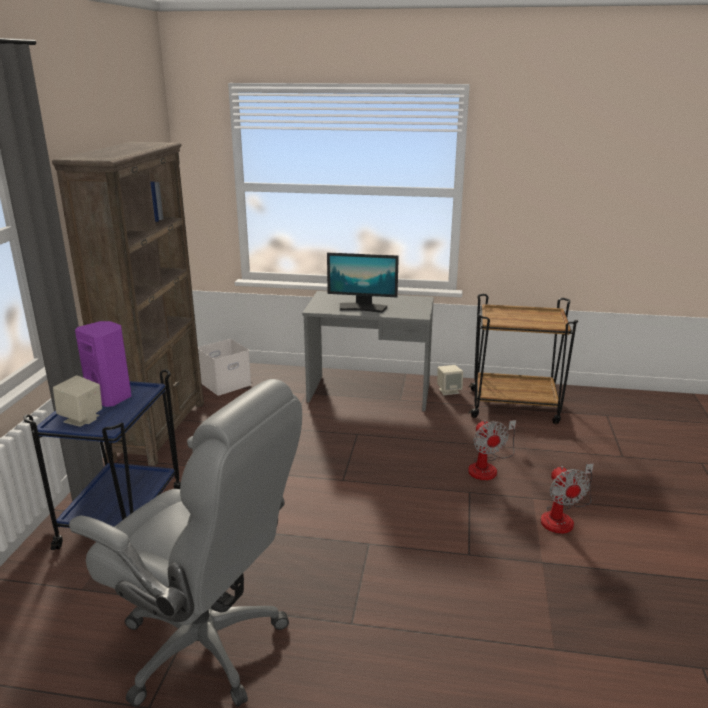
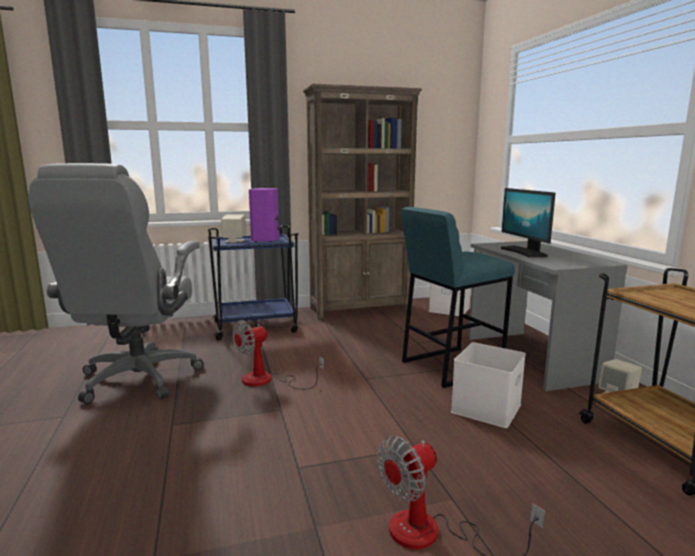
camera: 65 degrees right, 10 degrees down
fan [468,420,516,480] -> fan moved to [232,320,324,390]
none -> turquoise stool [400,207,515,388]
none -> white storage box [451,342,526,428]

